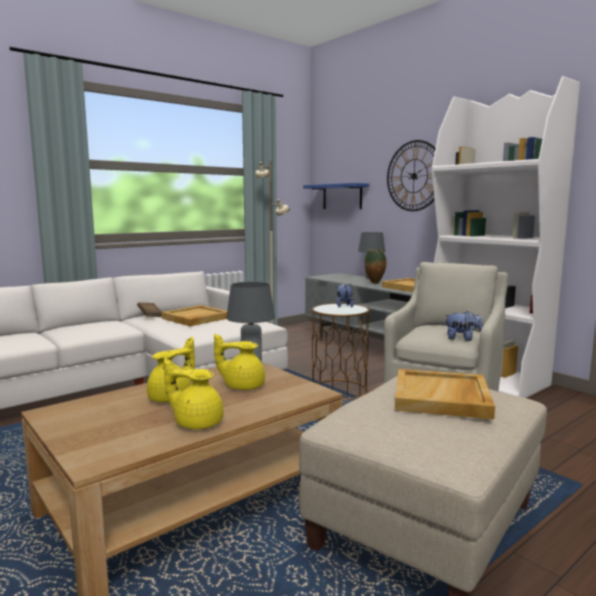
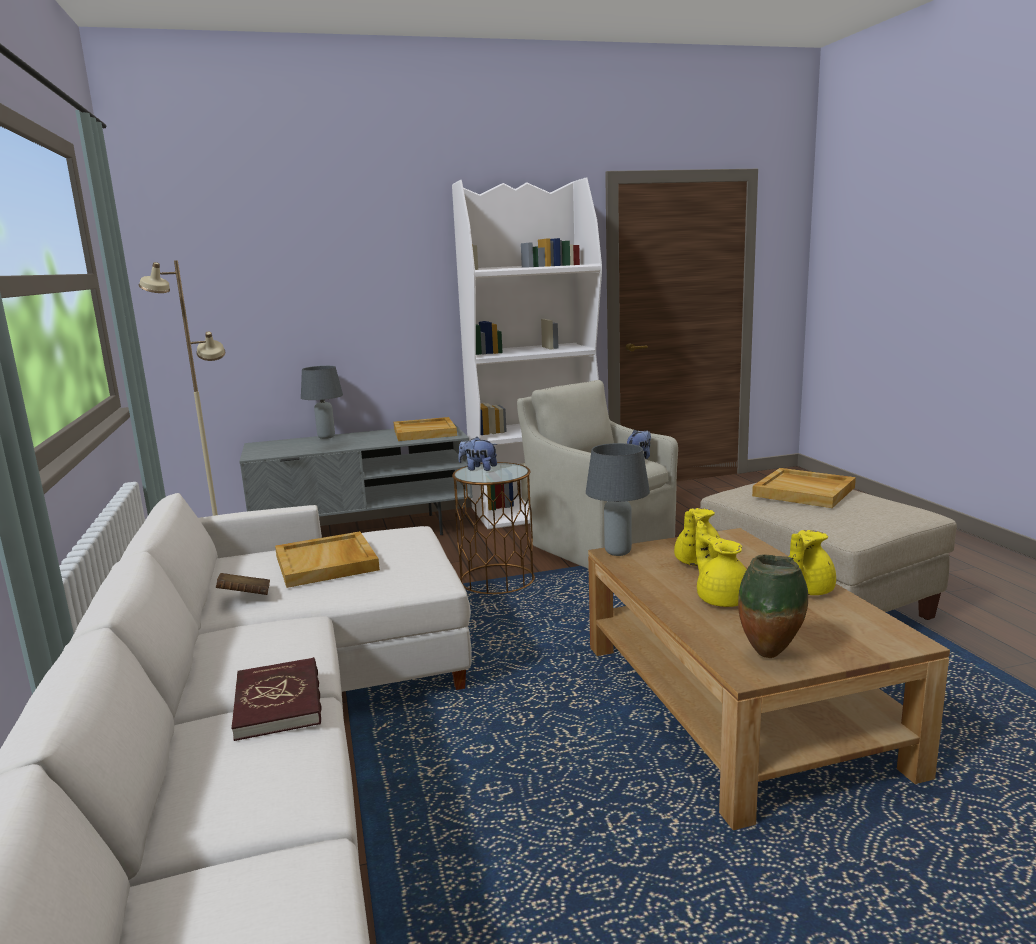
camera: 65 degrees left, 5 degrees up
blue shelf [303,183,369,209] -> none
vase [364,249,387,284] -> vase moved to [738,554,808,658]
wall clock [387,140,436,211] -> none
none -> red book [231,657,322,741]

